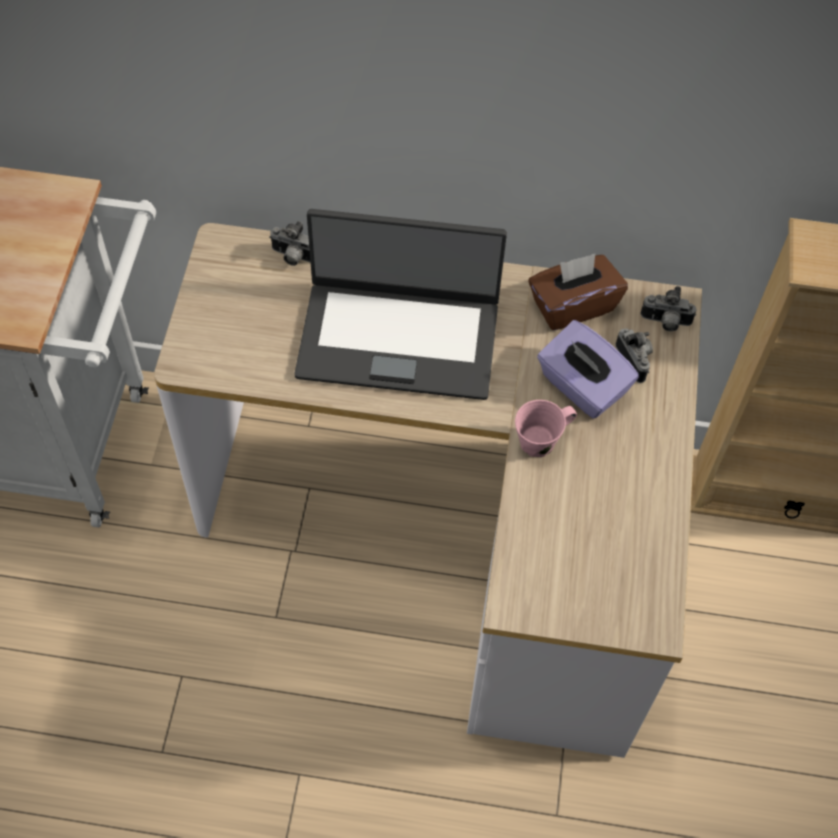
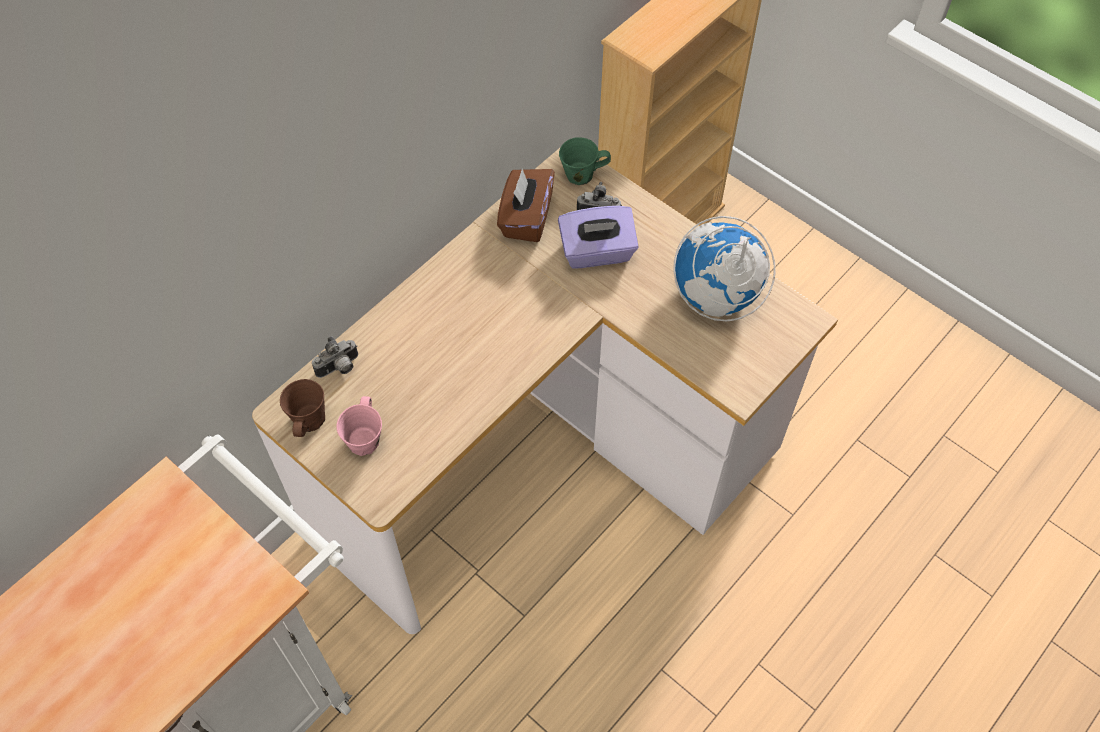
camera: 55 degrees left, 0 degrees up
laptop [294,209,507,400] -> none
pink mug [515,400,577,457] -> pink mug moved to [336,396,382,456]
camera [641,286,696,332] -> green mug [559,137,611,185]
none -> brown mug [280,379,325,437]
none -> globe [673,216,775,321]

